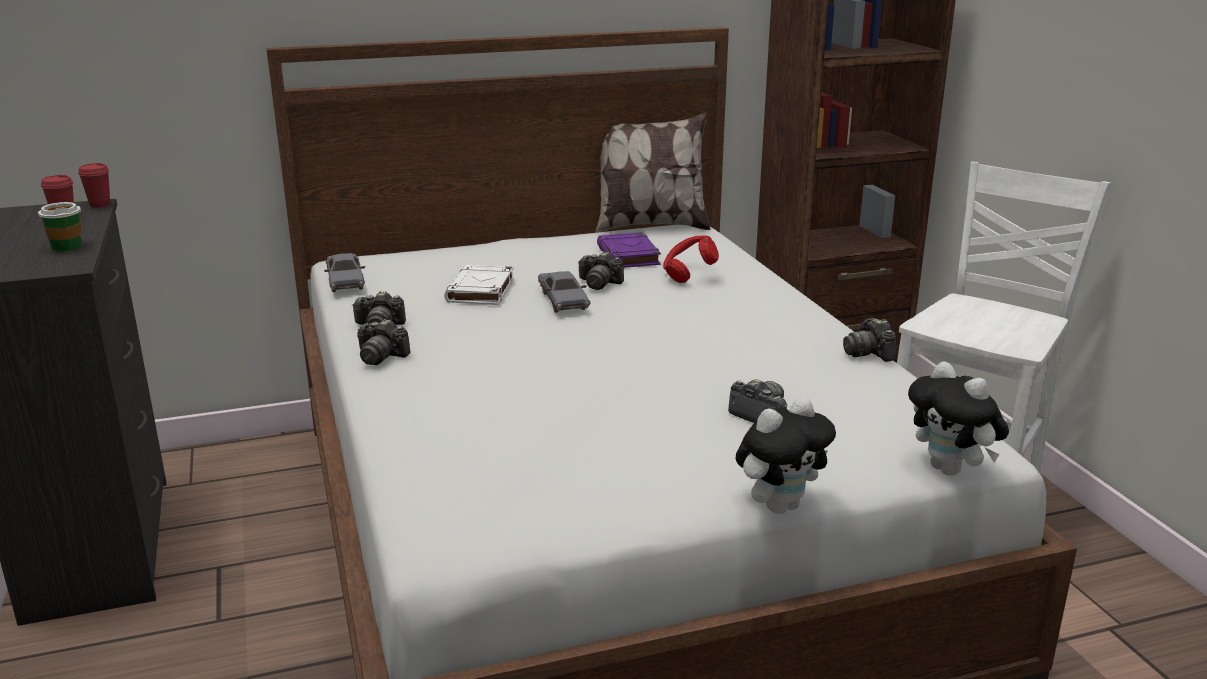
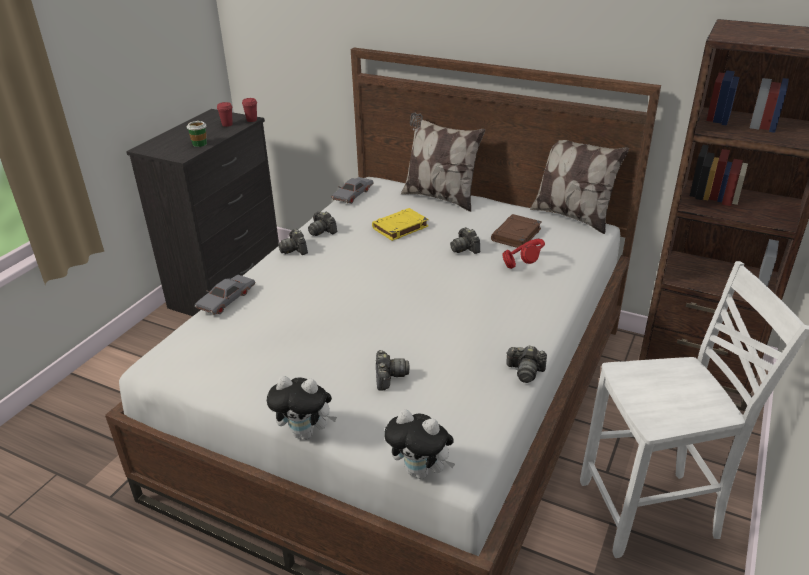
camera: 45 degrees right, 10 degrees up
white book [444,265,514,305] -> yellow book [372,208,429,241]
grey toy car [538,271,590,313] -> grey toy car moved to [194,275,255,315]
purple book [597,232,661,268] -> brown book [491,214,542,248]
camera [843,318,896,362] -> camera turned 105 degrees counterclockwise [506,345,547,383]
plush toy [908,362,1009,476] -> plush toy turned 75 degrees counterclockwise [384,409,455,479]
none -> pillow [401,112,485,212]

